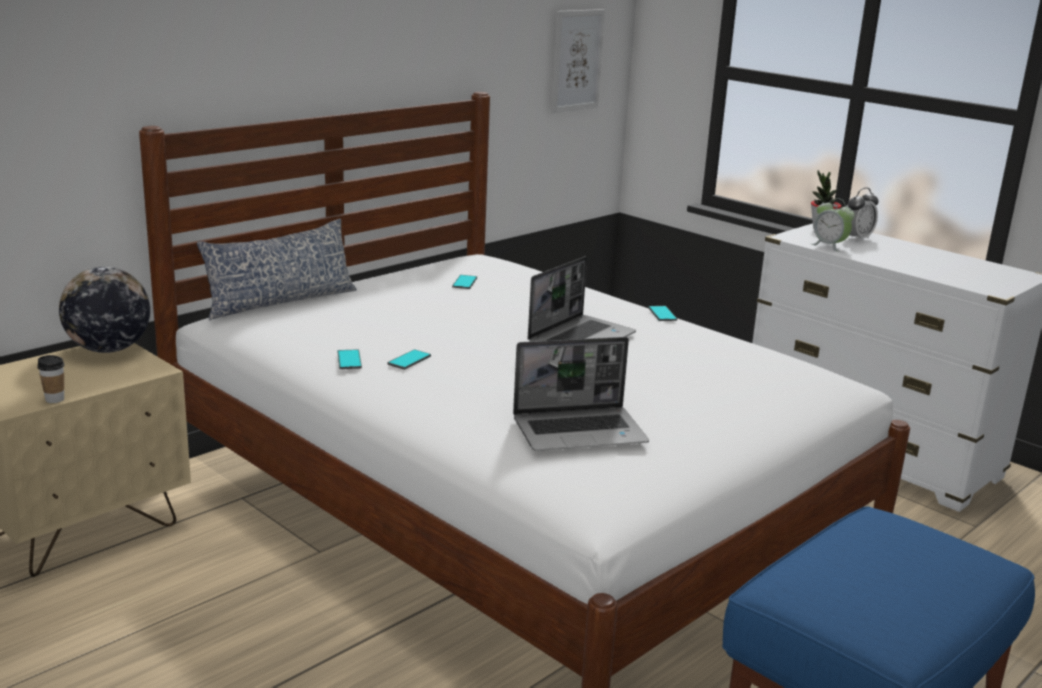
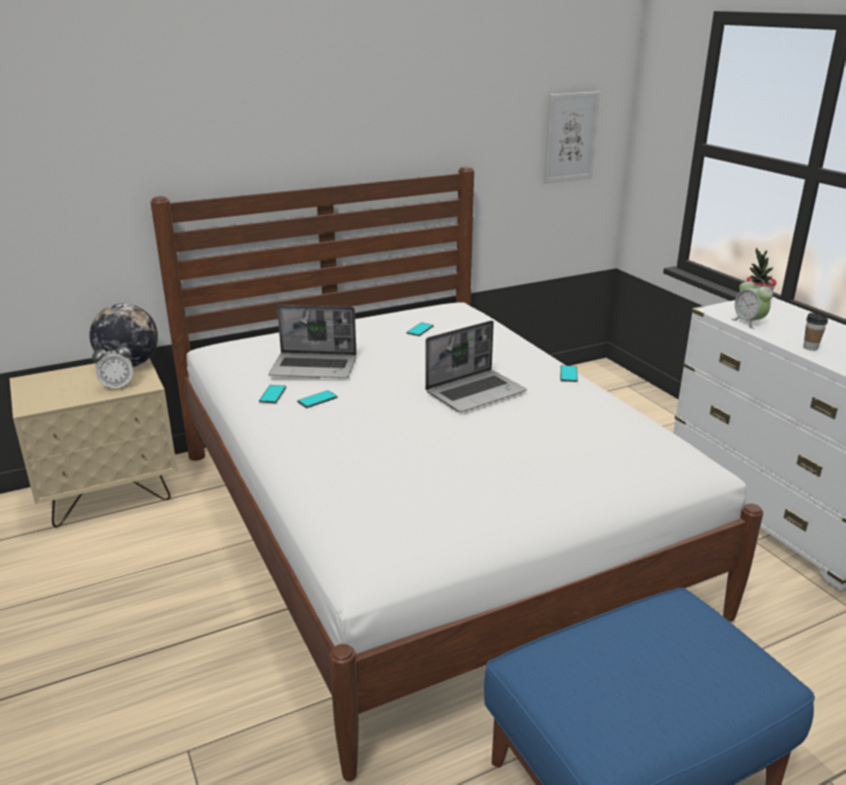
camera: 20 degrees right, 5 degrees up
cup [37,355,64,403] -> cup moved to [803,313,828,351]
pillow [197,219,357,320] -> none
laptop [513,337,649,451] -> laptop moved to [268,305,357,378]
alarm clock [847,188,879,242] -> alarm clock moved to [92,341,133,391]

